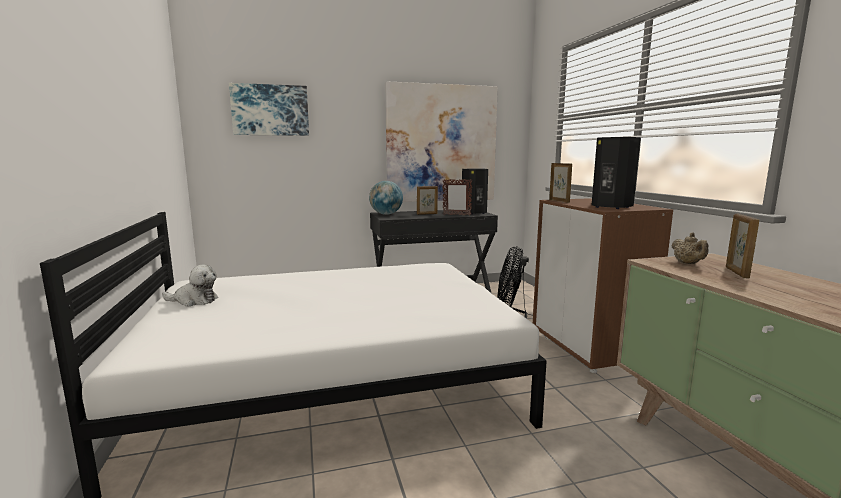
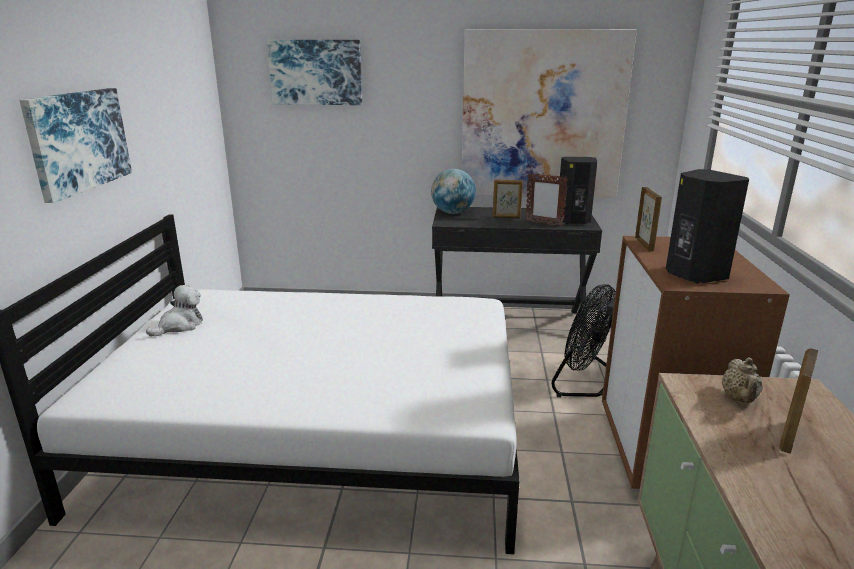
camera: 20 degrees right, 10 degrees up
plush toy [162,264,218,307] -> plush toy turned 75 degrees counterclockwise [146,285,203,337]
none -> picture [19,88,132,203]

